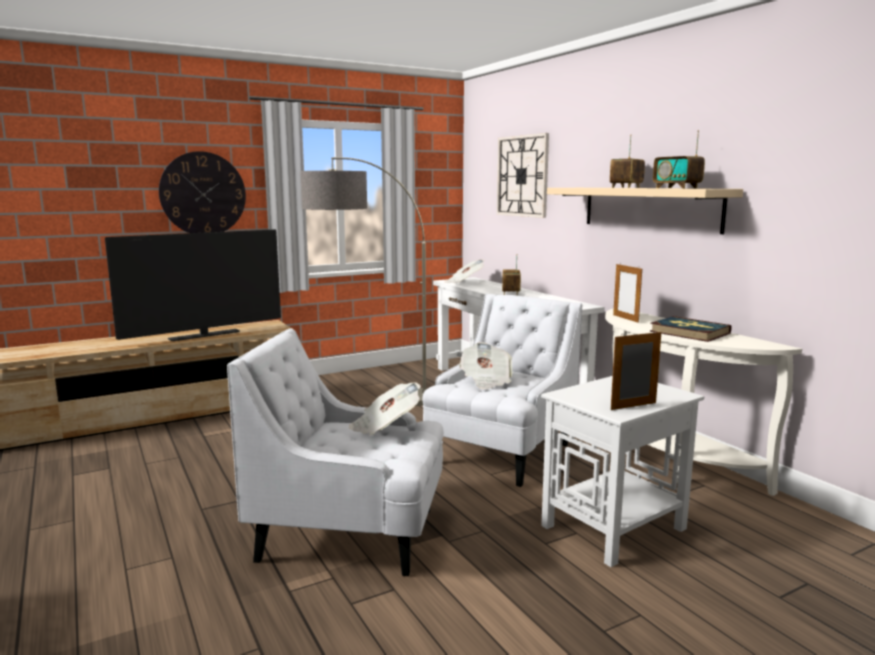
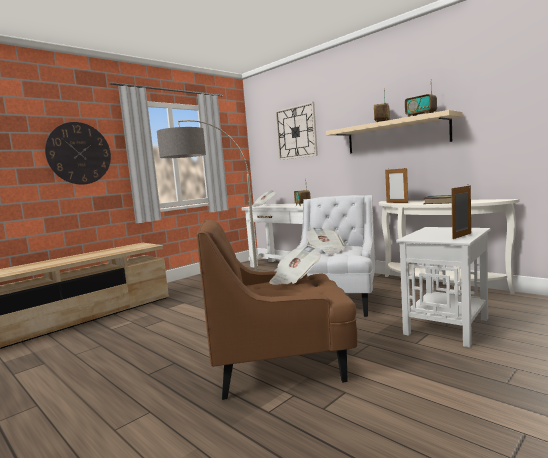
camera: 15 degrees left, 5 degrees down
television [105,229,281,341] -> none
white armchair [227,328,444,576] -> brown armchair [197,219,357,400]

